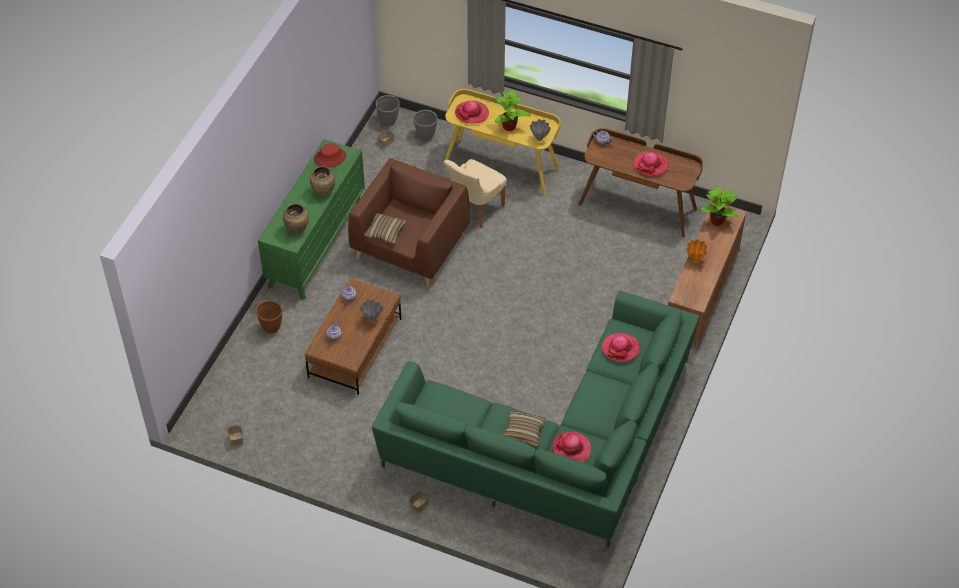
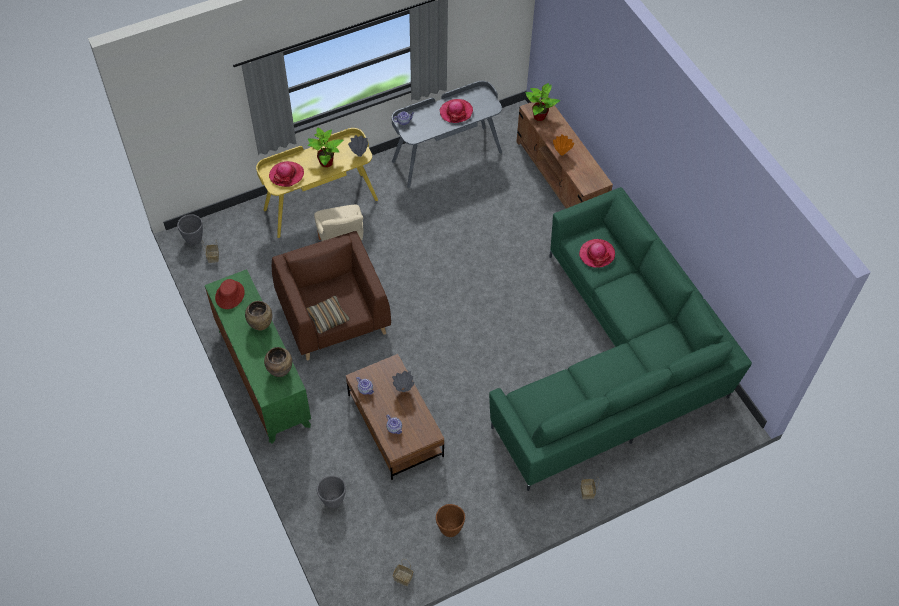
camera: 50 degrees left, 5 degrees up
brown planter [256,300,282,333] -> brown planter moved to [436,504,465,537]
grey planter [413,110,438,141] -> grey planter moved to [317,475,346,508]
pillow [503,410,546,447] -> none
hat [552,431,591,462] -> none
brown desk [578,128,703,238] -> grey desk [392,81,502,188]

